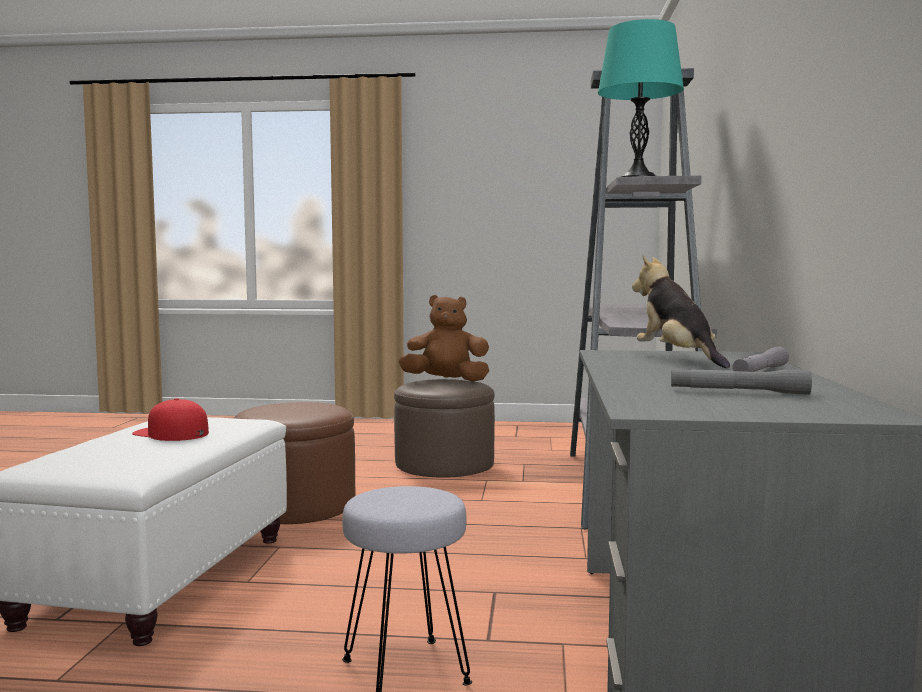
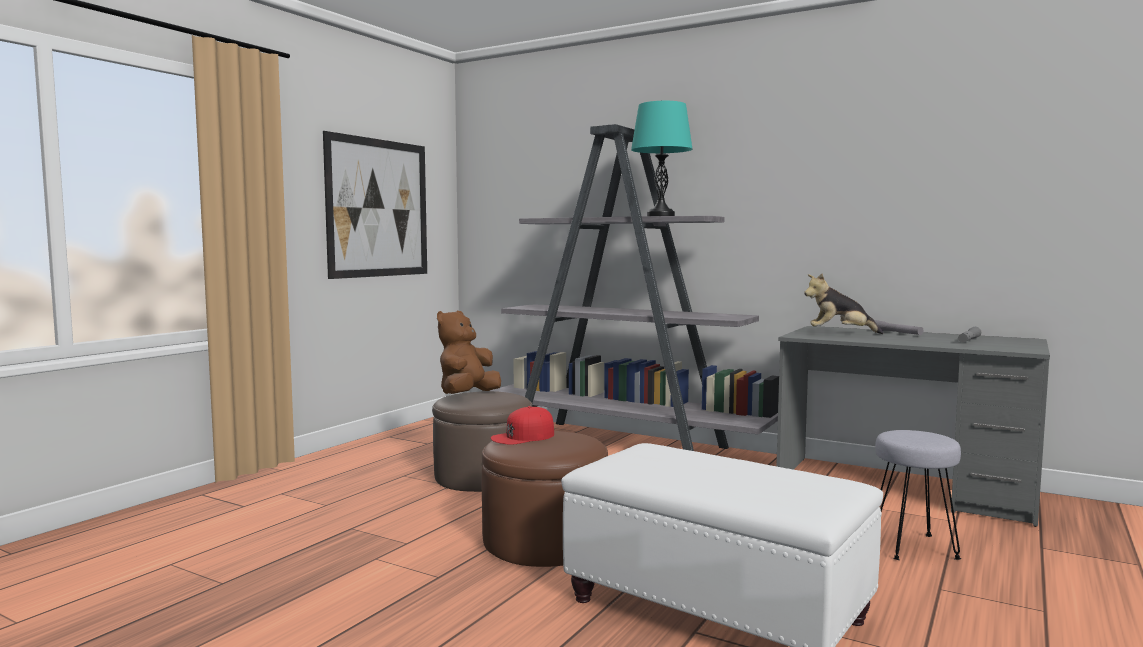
camera: 65 degrees left, 0 degrees up
red cap [132,398,209,441] -> red cap moved to [491,406,554,445]
none -> picture [323,131,427,279]

